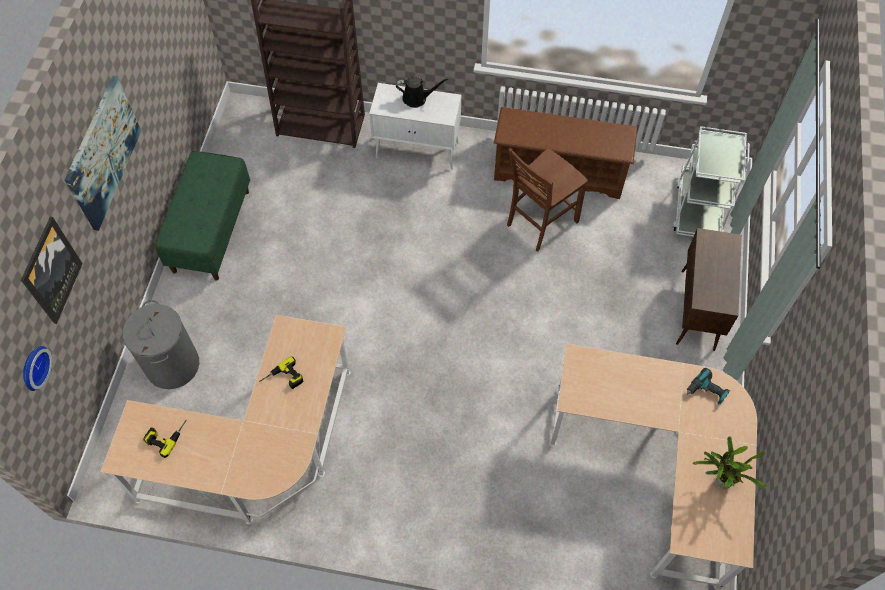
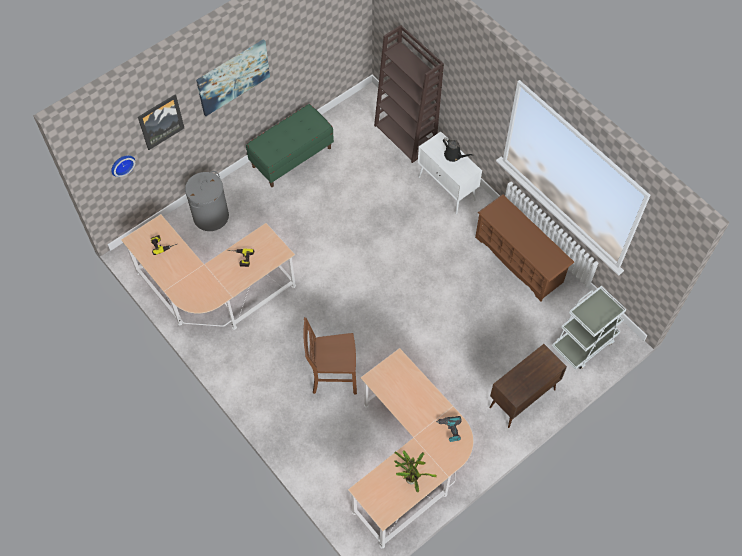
camera: 40 degrees right, 0 degrees up
brown chair [507,148,588,251] -> brown chair moved to [303,317,357,395]

